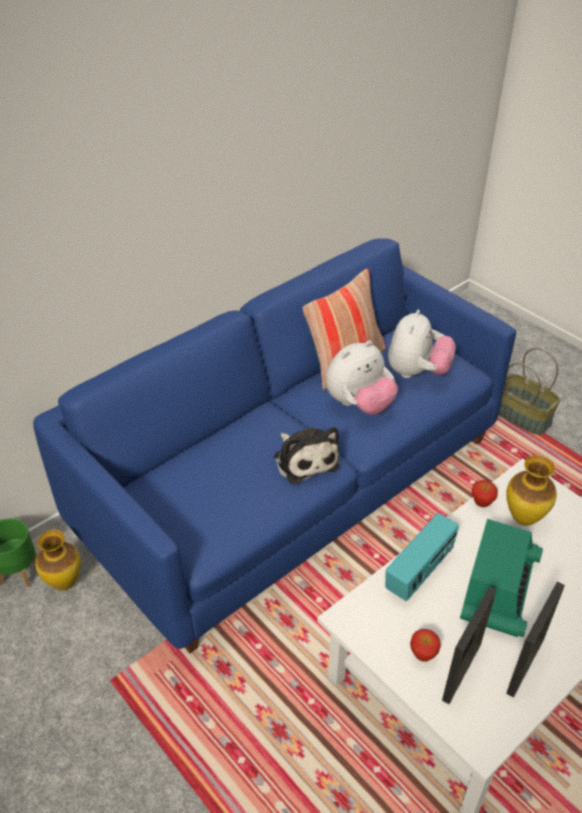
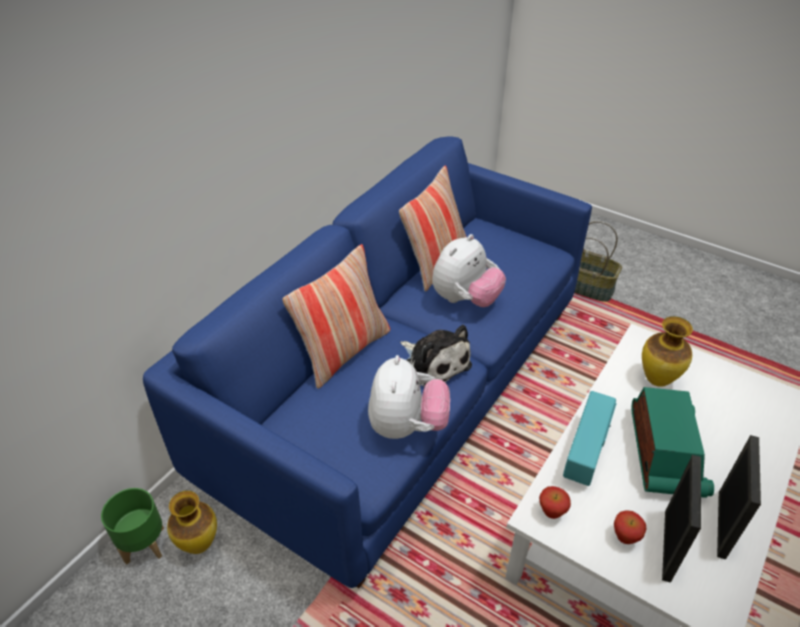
camera: 15 degrees left, 0 degrees up
plush toy [388,310,456,378] -> plush toy moved to [368,355,450,439]
apple [472,480,498,507] -> apple moved to [539,486,571,519]
none -> pillow [282,244,390,389]

